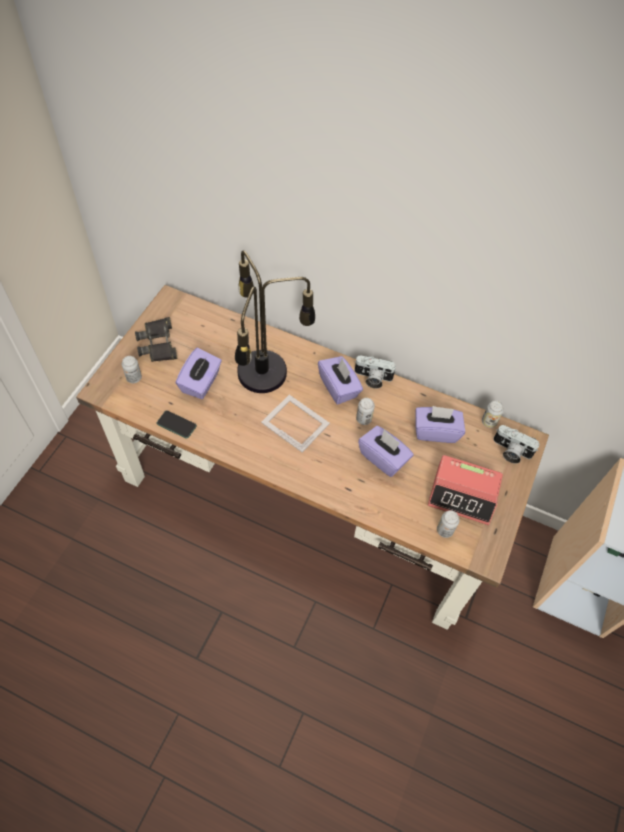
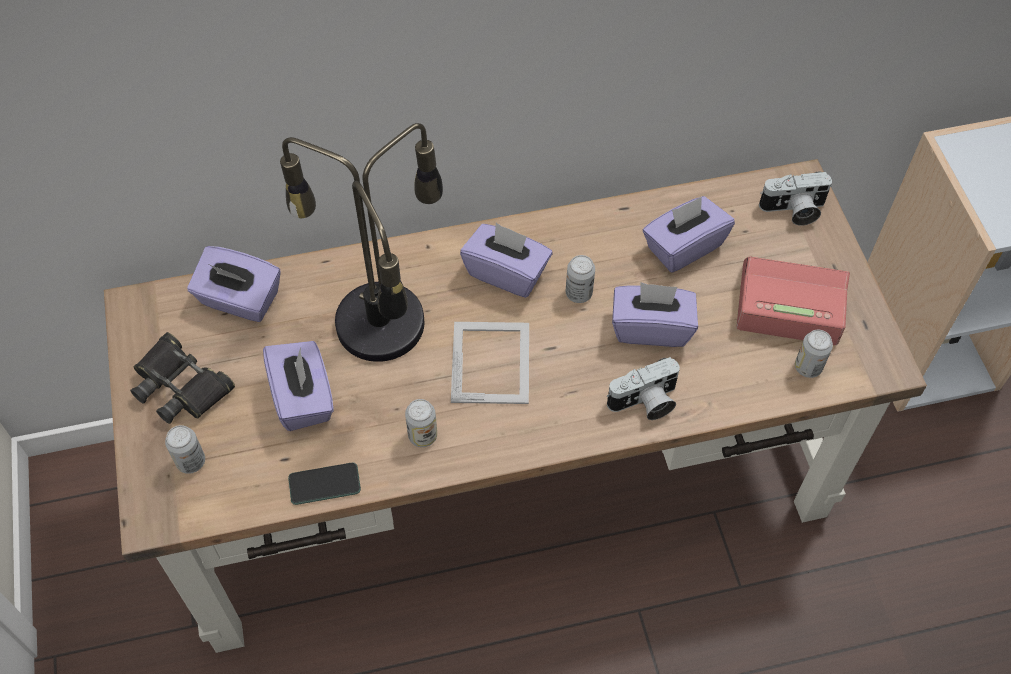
camera: 35 degrees left, 0 degrees up
picture frame [261,395,330,453] -> picture frame turned 90 degrees clockwise [451,322,529,404]
camera [354,355,396,389] -> camera moved to [607,357,680,420]
alarm clock [428,455,503,525] -> alarm clock turned 150 degrees counterclockwise [736,256,850,345]
can [482,401,504,428] -> can moved to [405,399,437,447]
none -> purple tissue box [187,246,281,322]

